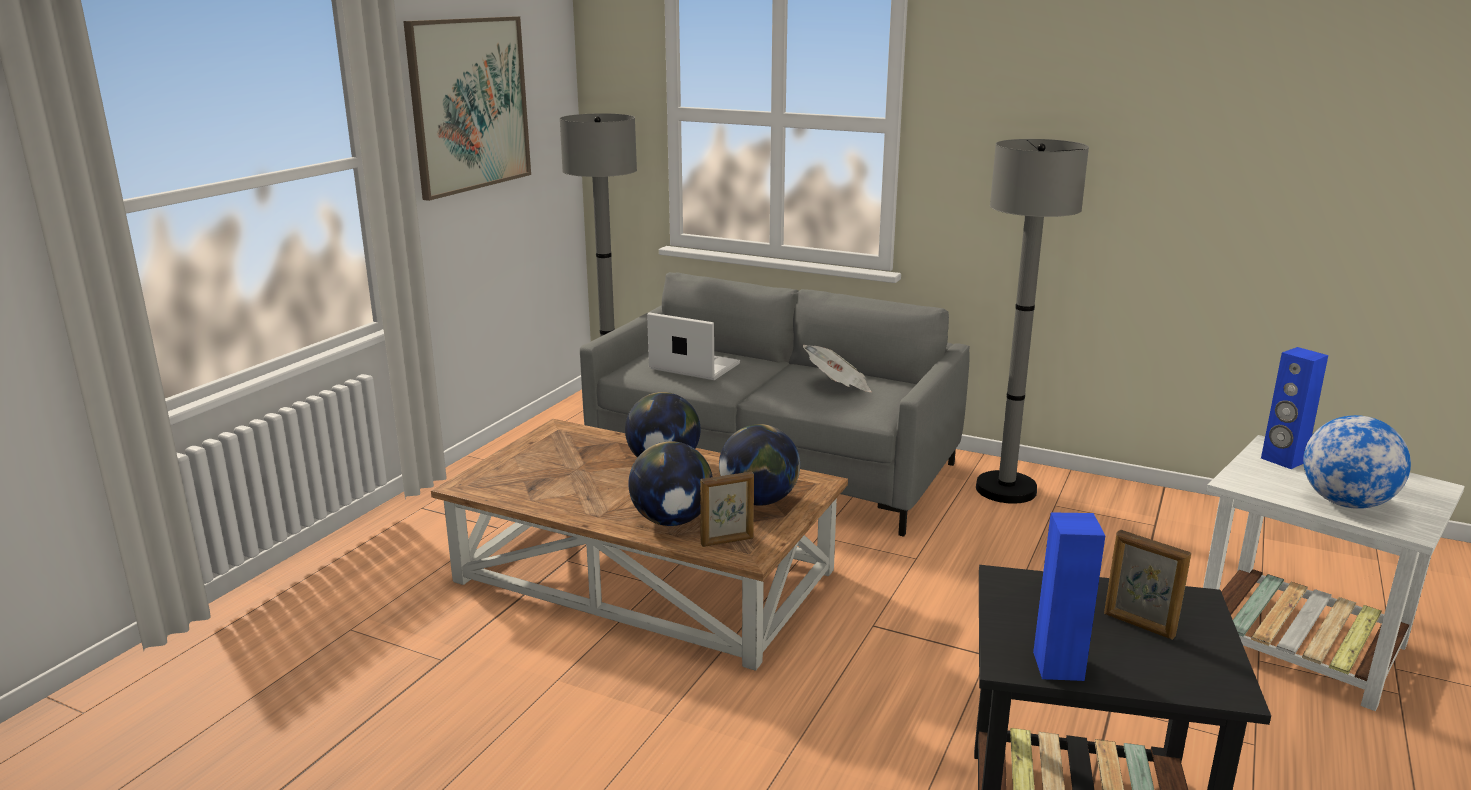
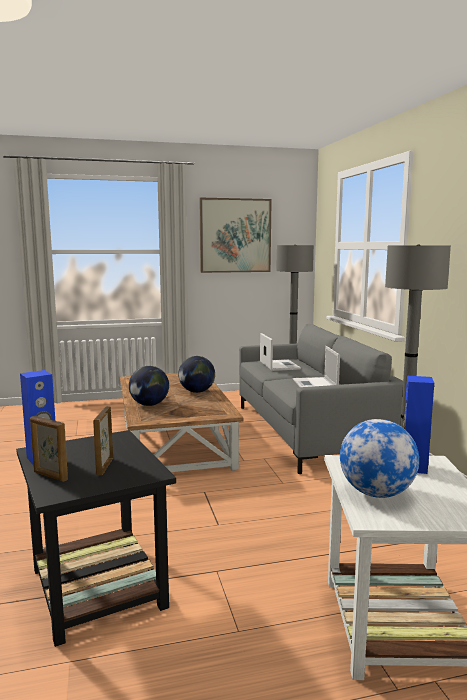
camera: 50 degrees right, 10 degrees down
picture frame [700,472,754,547] -> picture frame moved to [30,416,68,482]
globe [719,424,800,506] -> none
newspaper [803,345,871,392] -> laptop [293,346,340,387]

